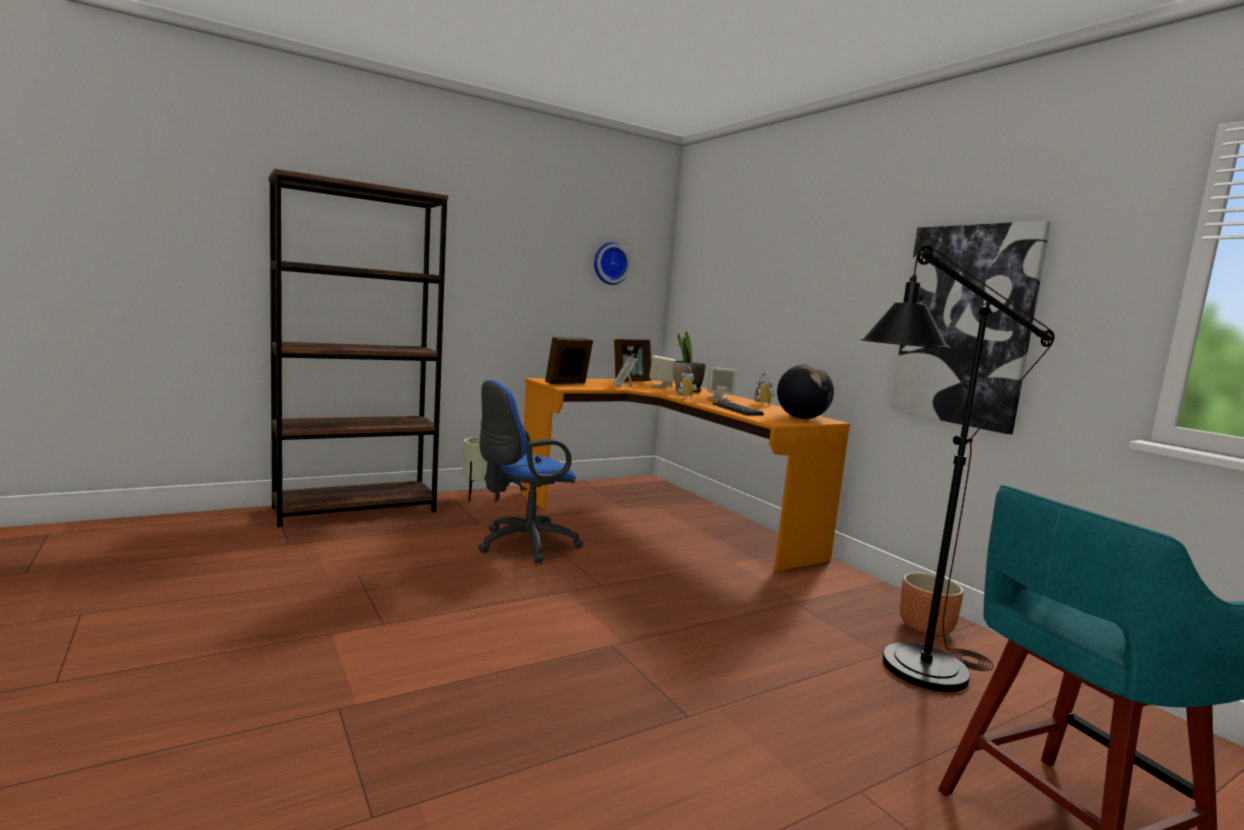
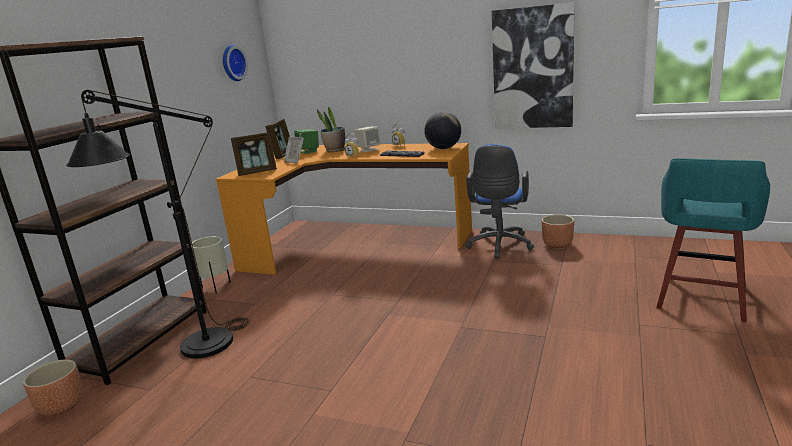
camera: 35 degrees left, 10 degrees up
blue office chair [478,380,583,563] -> blue office chair moved to [466,144,534,259]
picture frame [545,337,593,384] -> picture frame turned 120 degrees counterclockwise [231,132,277,176]
beige speaker [649,355,676,387] -> green speaker [294,129,319,154]
black floor lamp [860,244,1055,692] -> black floor lamp moved to [66,90,250,359]
none -> brown planter [23,359,83,416]

